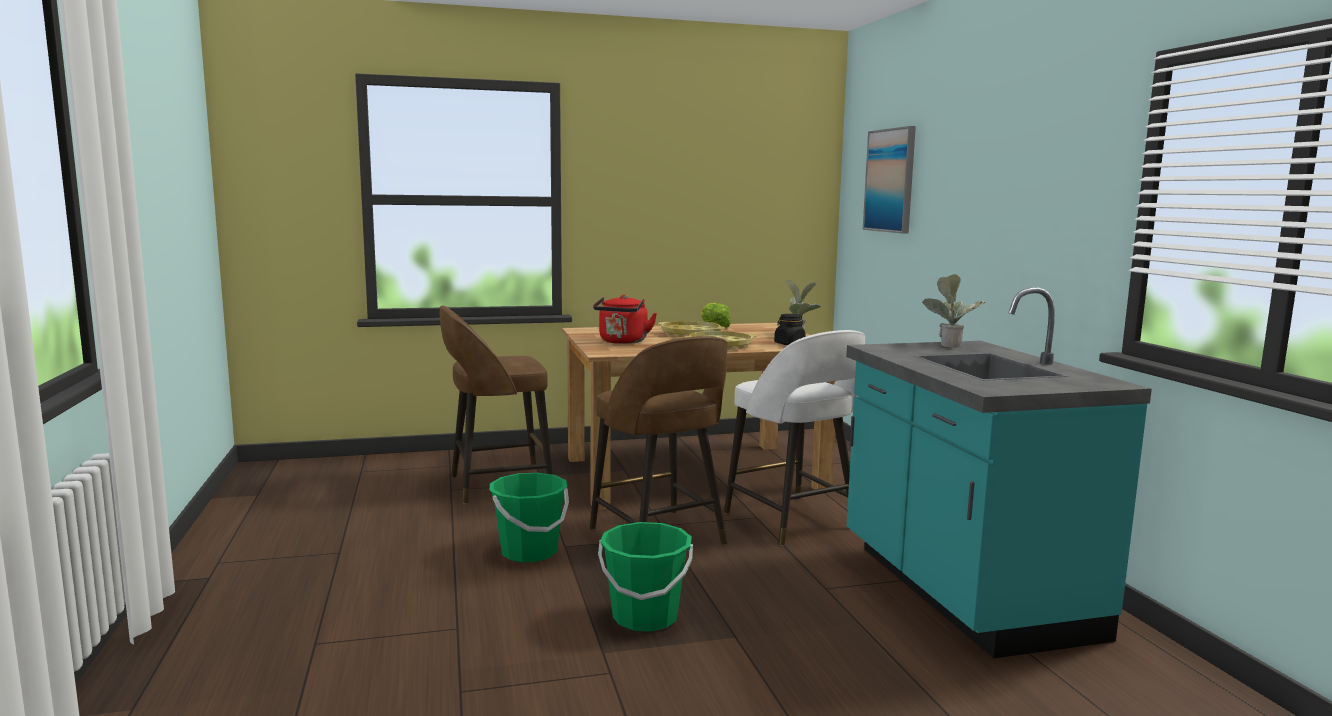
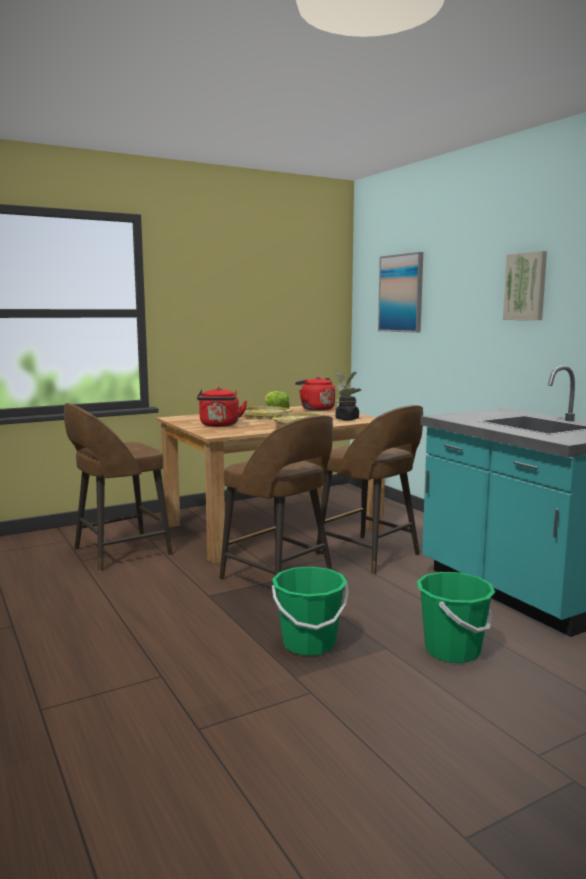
camera: 15 degrees left, 0 degrees up
green bucket [489,473,569,563] -> green bucket moved to [417,572,495,663]
white stool [724,330,865,546] -> brown stool [316,405,423,575]
potted plant [922,274,985,348] -> none
none -> red kettle [295,376,335,411]
none -> picture [503,251,547,320]

